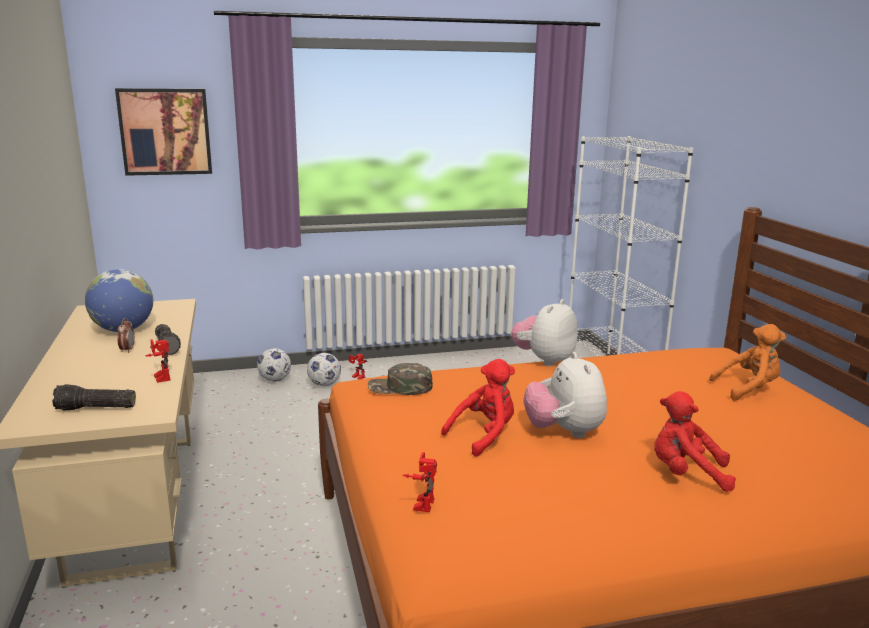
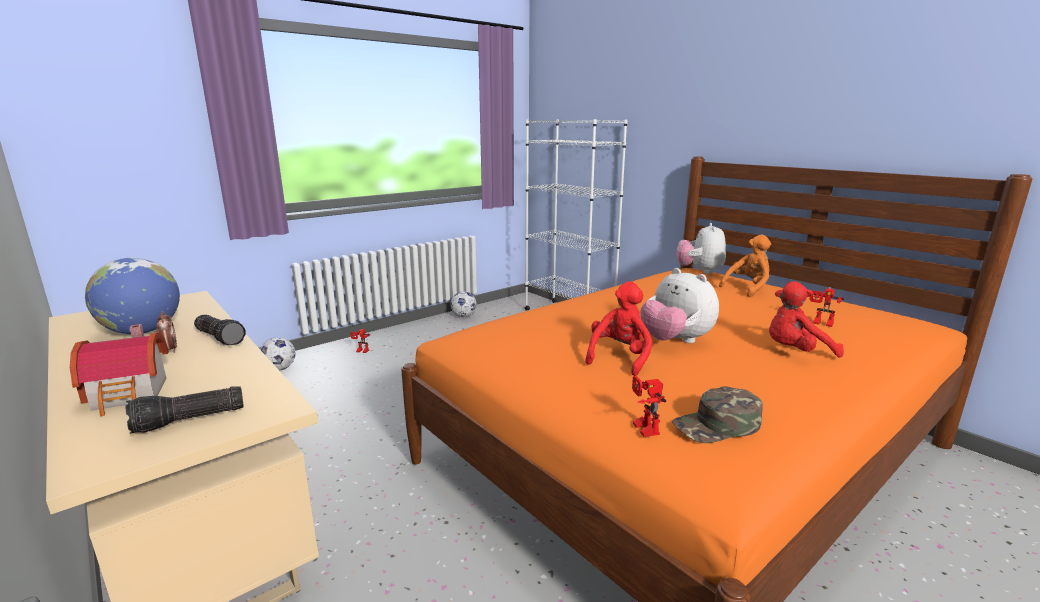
camera: 25 degrees left, 0 degrees up
picture [115,88,212,176] -> none
toy robot [145,340,171,383] -> toy robot moved to [809,288,844,327]
football [307,353,341,386] -> football moved to [450,291,477,317]
green cap [368,363,433,395] -> green cap moved to [672,386,763,443]
plush toy [511,299,578,366] -> plush toy moved to [676,223,726,274]
none -> toy house [70,324,169,416]

